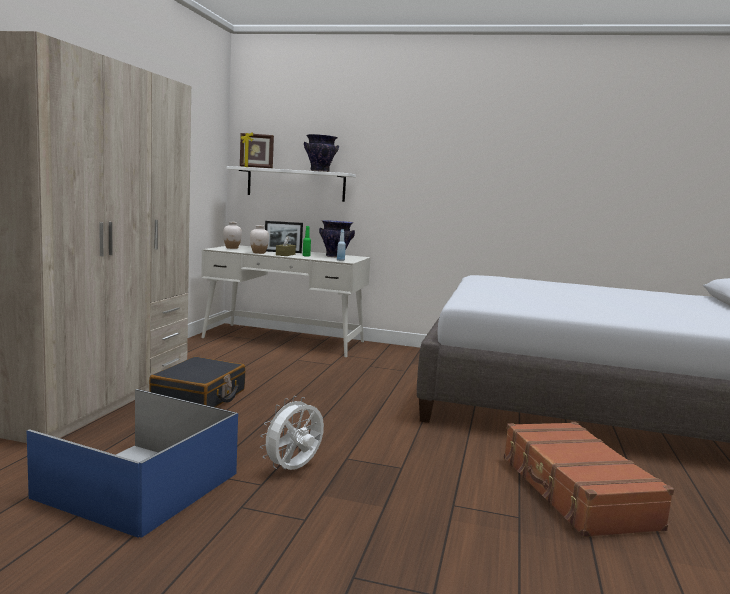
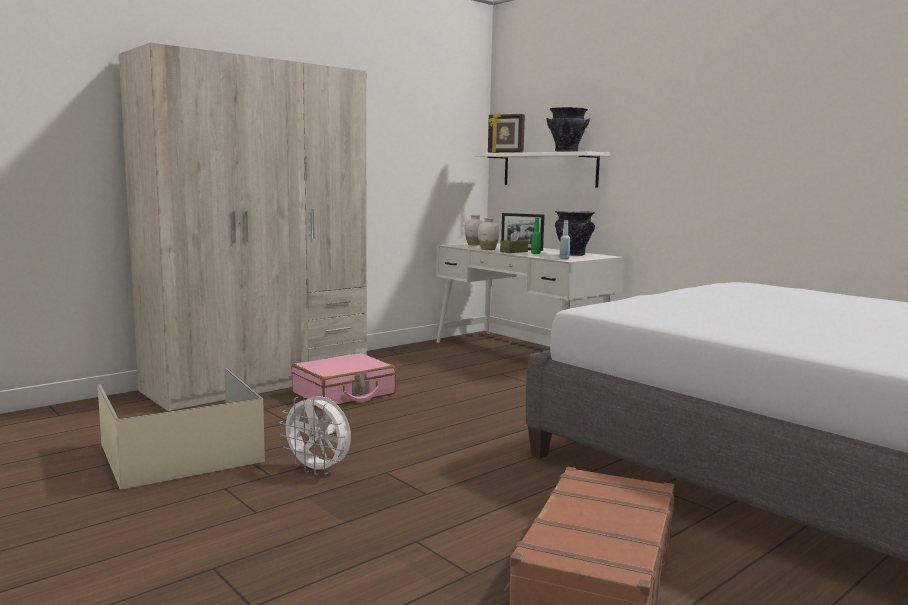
camera: 35 degrees right, 0 degrees up
blue storage box [26,389,238,538] -> beige storage box [98,368,265,490]
black suitcase [149,356,245,407] -> pink suitcase [291,353,396,405]
white fan [260,396,324,470] -> white fan turned 135 degrees counterclockwise [280,395,351,476]

